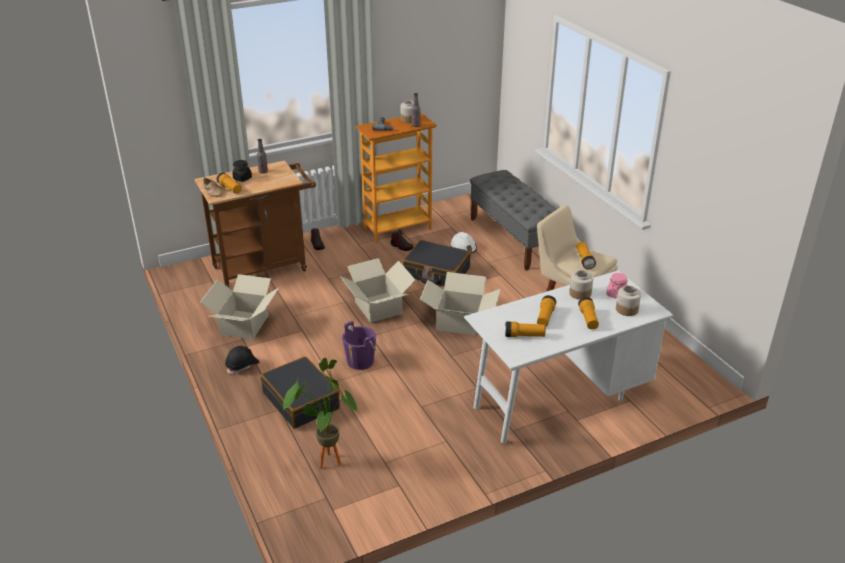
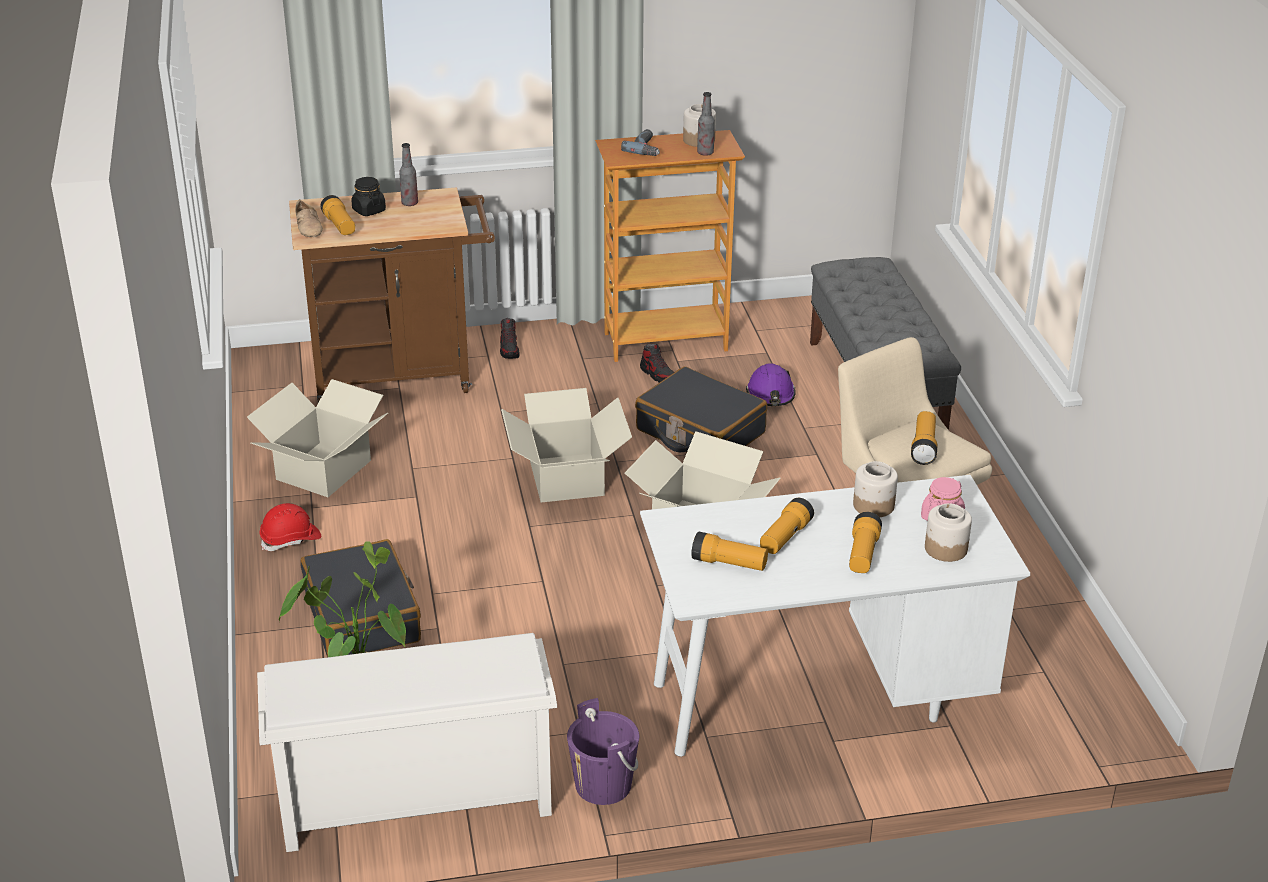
camera: 15 degrees right, 0 degrees up
black hard hat [225,346,259,374] -> red hard hat [259,503,321,551]
purple bucket [342,321,377,370] -> purple bucket moved to [567,698,639,805]
white hard hat [450,232,477,253] -> purple hard hat [746,363,796,406]
none -> white shoe rack [257,633,557,852]

